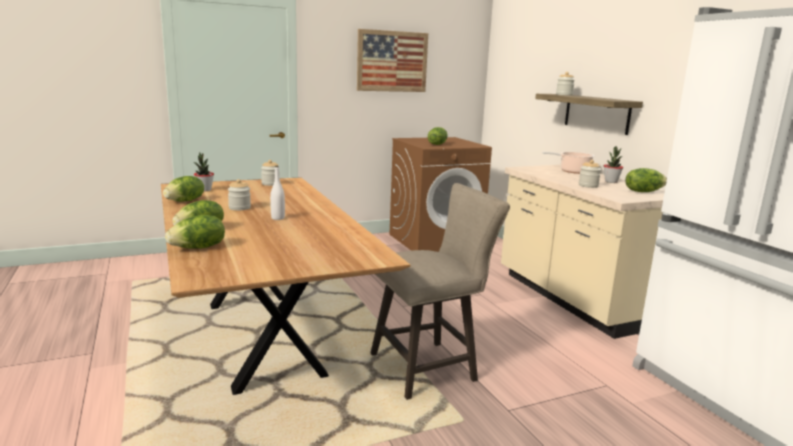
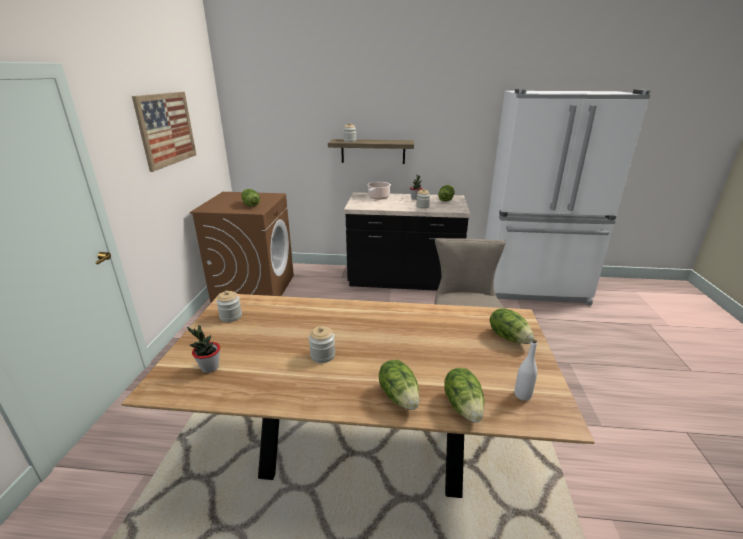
camera: 60 degrees left, 10 degrees up
lettuce [163,176,204,202] -> lettuce moved to [490,308,534,344]
white bottle [270,166,285,220] -> white bottle moved to [515,339,537,401]
beige counter [501,165,665,339] -> black counter [344,193,470,291]

